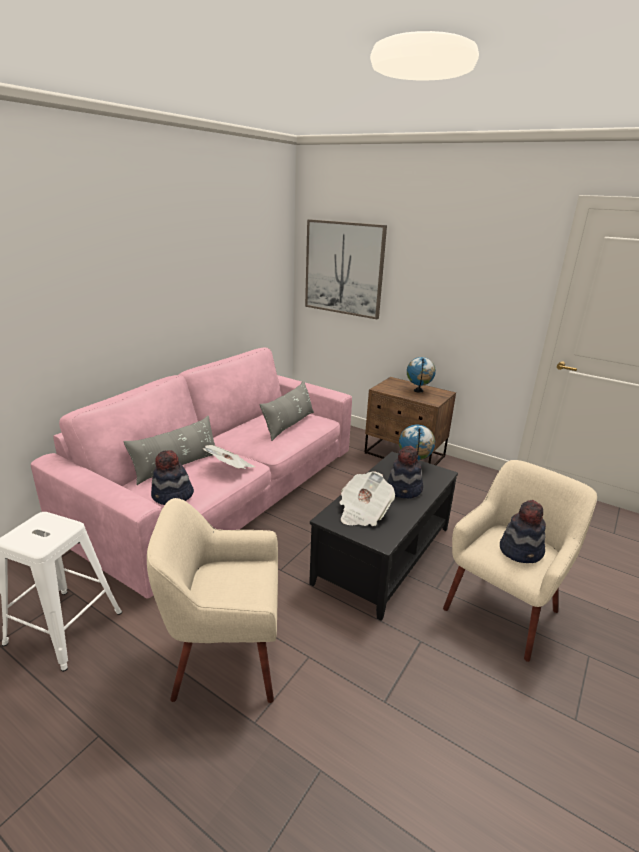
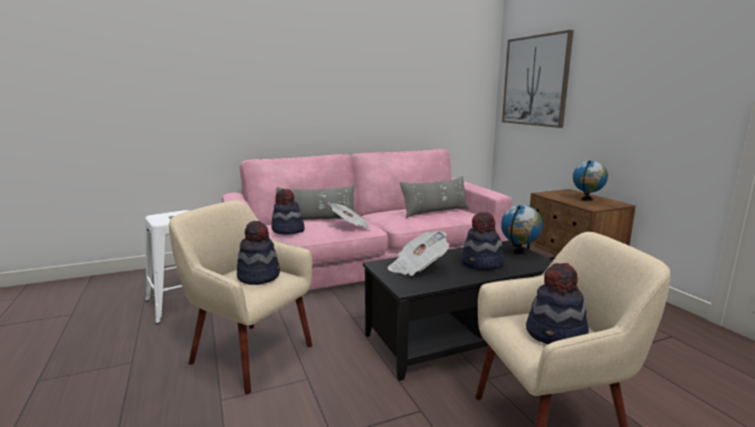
camera: 35 degrees right, 10 degrees down
none -> hat [237,221,280,285]

